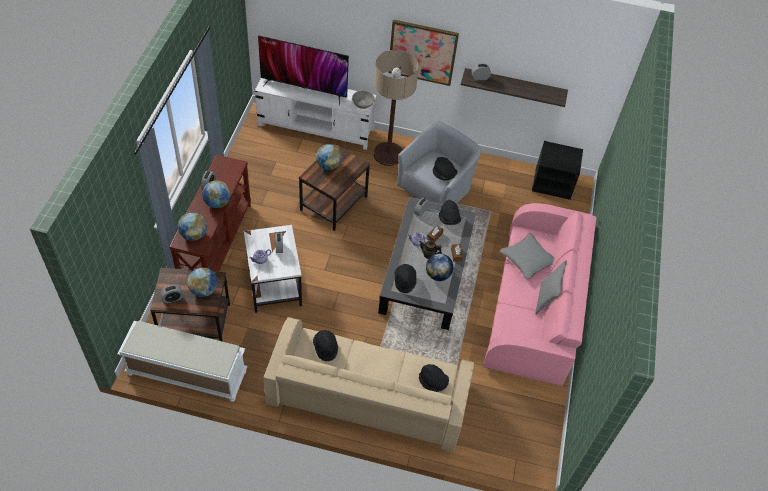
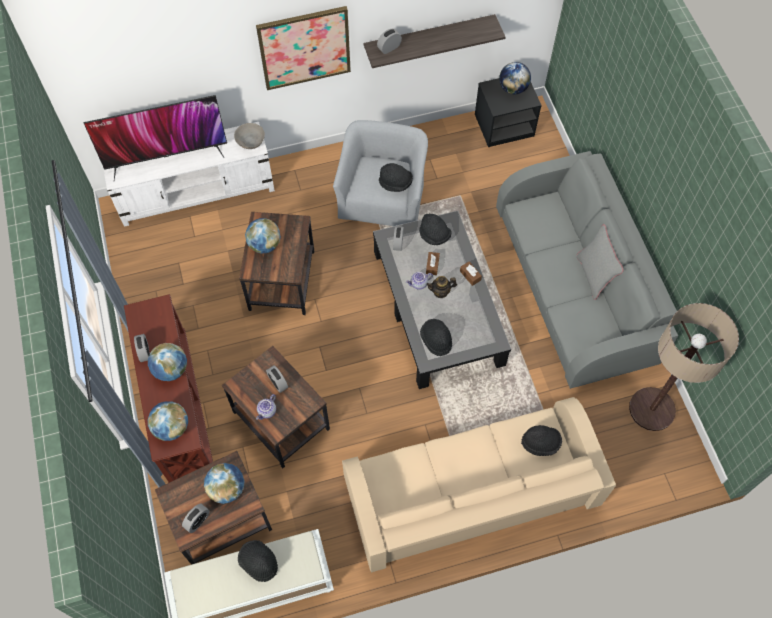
camera: 25 degrees left, 10 degrees up
white side table [244,225,302,313] -> brown side table [222,346,330,468]
black hat [313,330,338,361] -> black hat moved to [238,540,278,582]
floor lamp [373,50,419,166] -> floor lamp moved to [629,303,739,431]
globe [426,254,453,281] -> globe moved to [499,62,531,94]
pink sofa [483,203,596,386] -> grey sofa [496,151,678,389]
grey pillow [500,233,555,280] -> none

